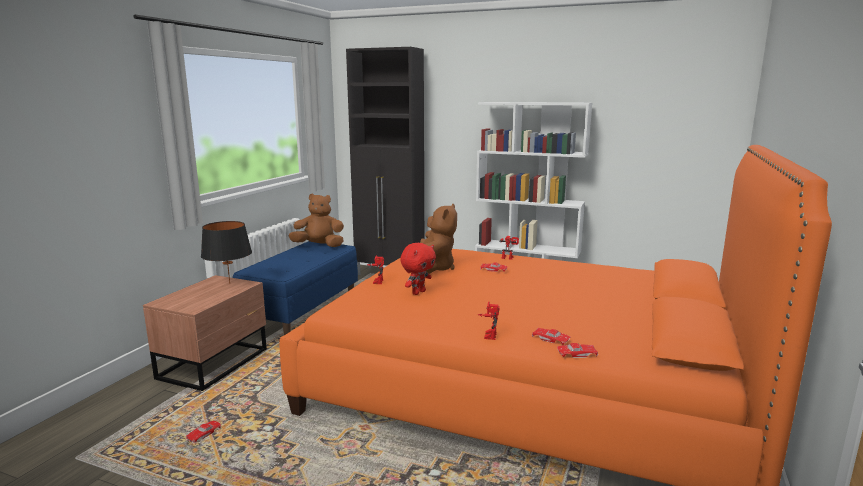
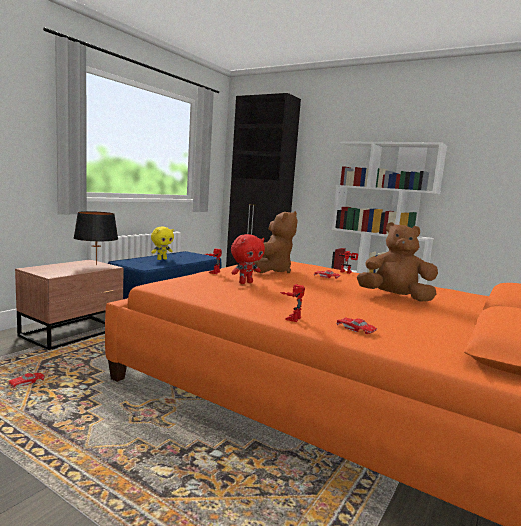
camera: 10 degrees right, 5 degrees down
brown plush toy [289,194,344,247] -> brown plush toy moved to [357,222,438,302]
red toy car [557,343,598,358] -> none
none -> yellow plush toy [151,227,174,260]

